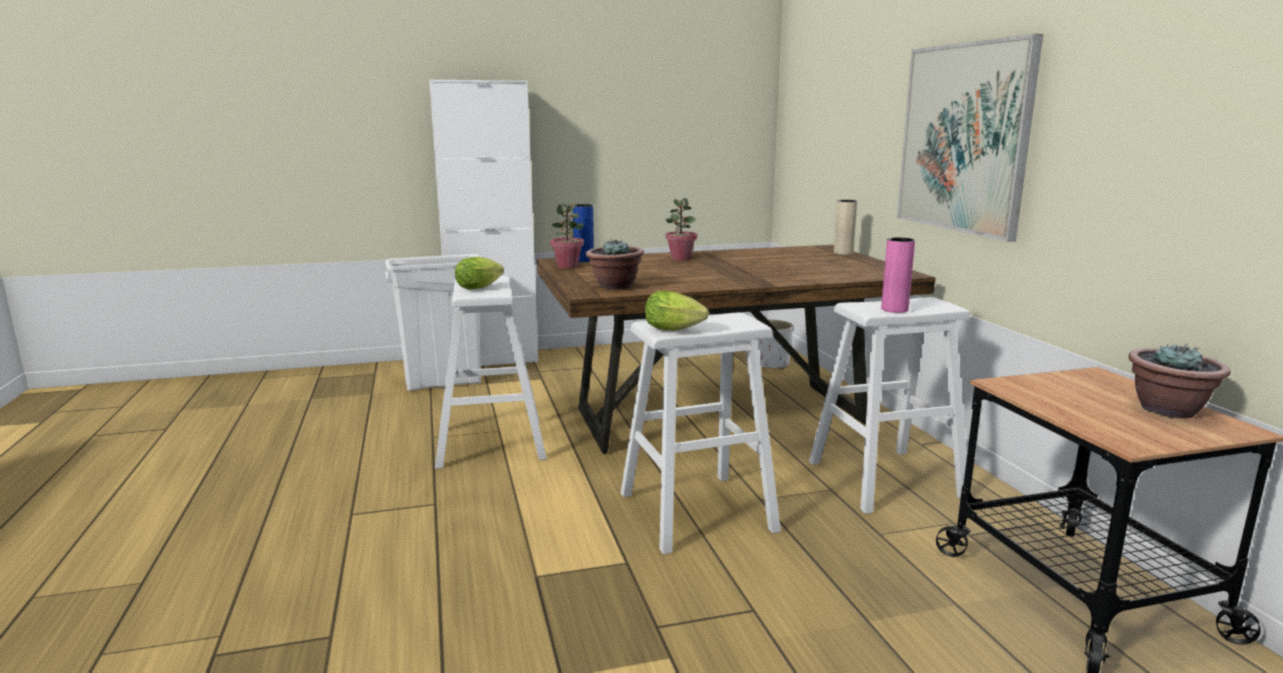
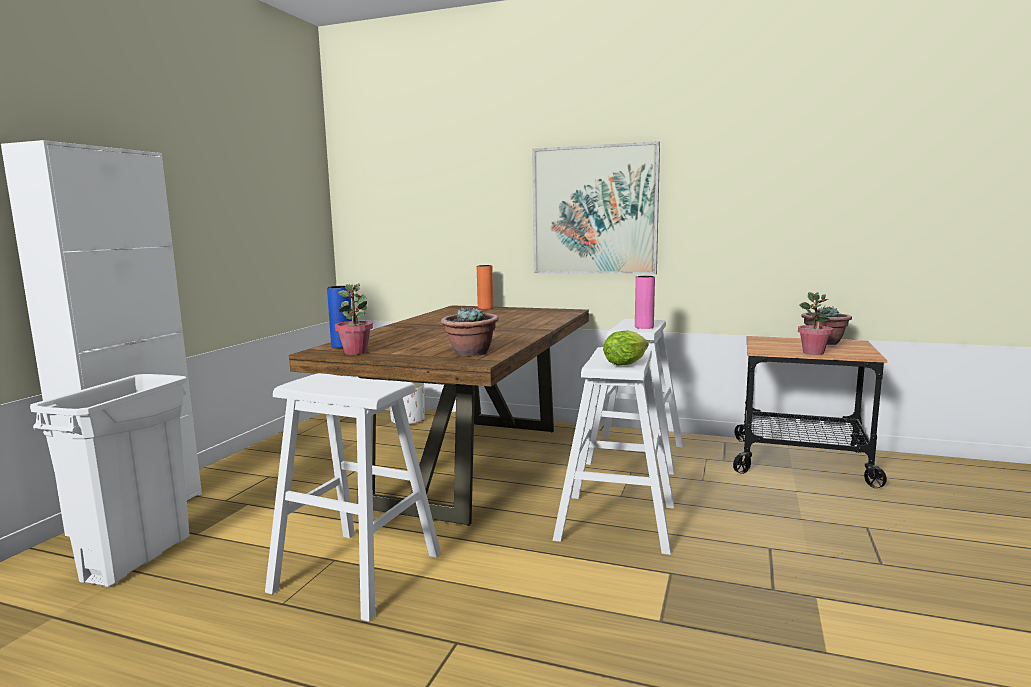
camera: 55 degrees left, 5 degrees down
lettuce [455,257,504,289] -> none
potted plant [665,198,697,261] -> potted plant moved to [798,292,833,355]
beige vase [834,200,857,255] -> orange vase [477,265,493,309]

